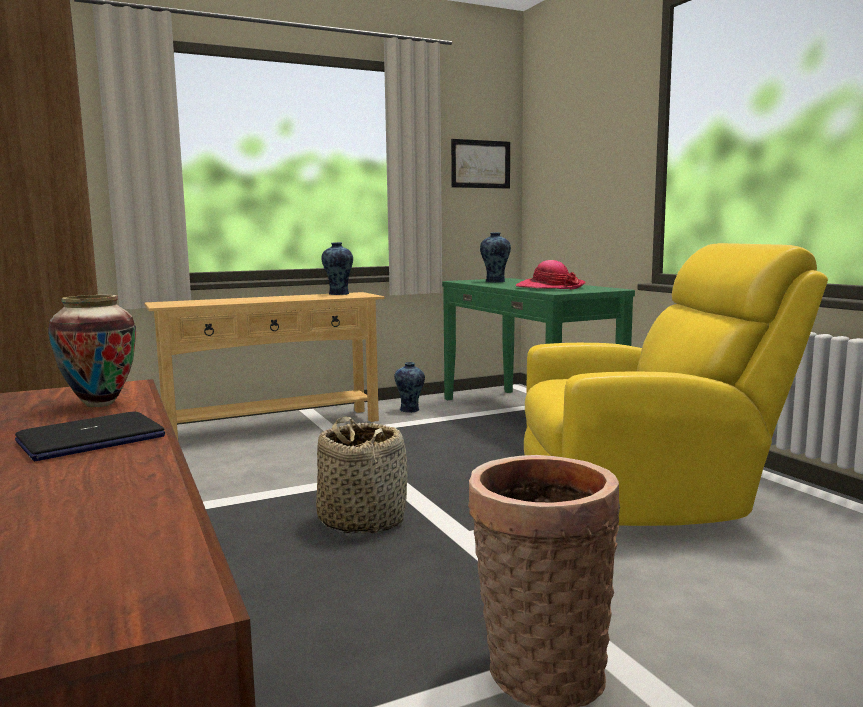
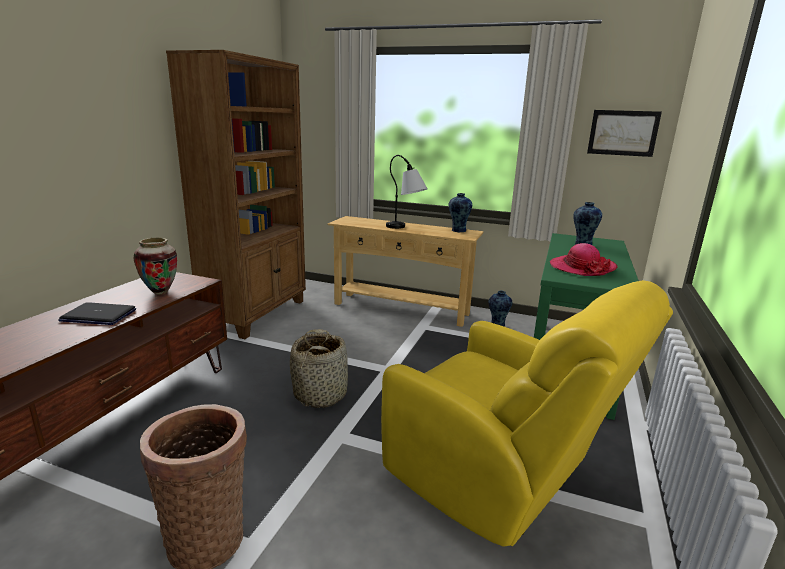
camera: 45 degrees right, 10 degrees up
none -> table lamp [386,155,428,229]

